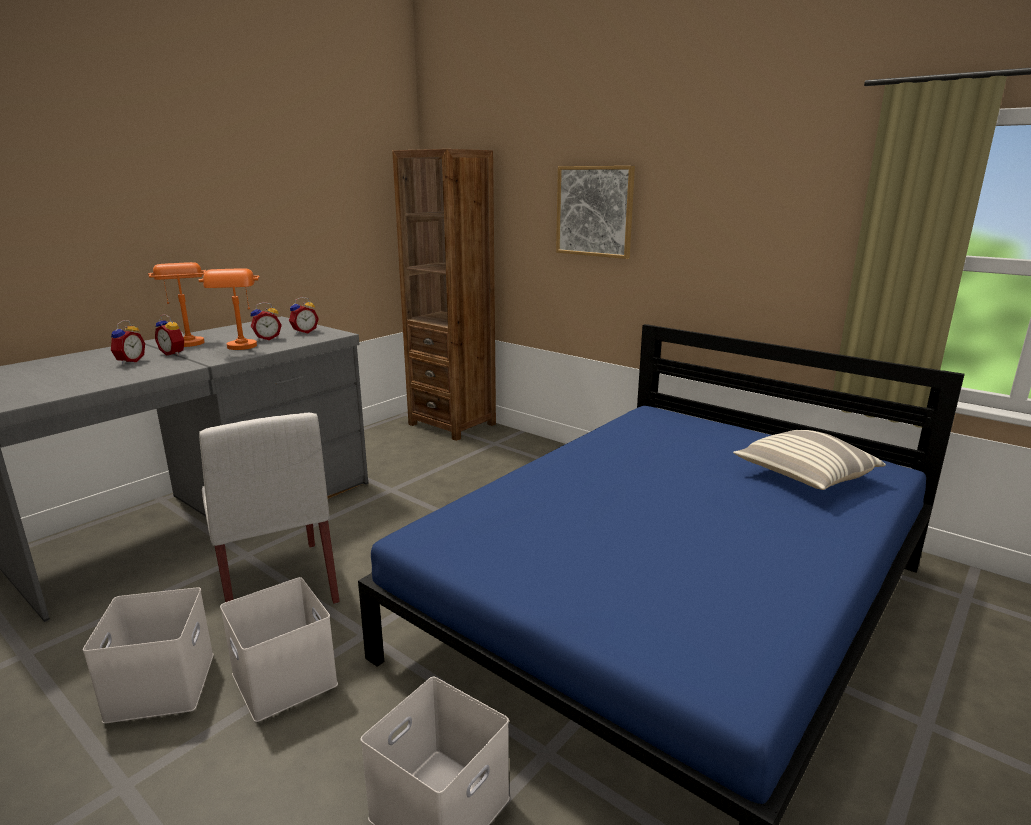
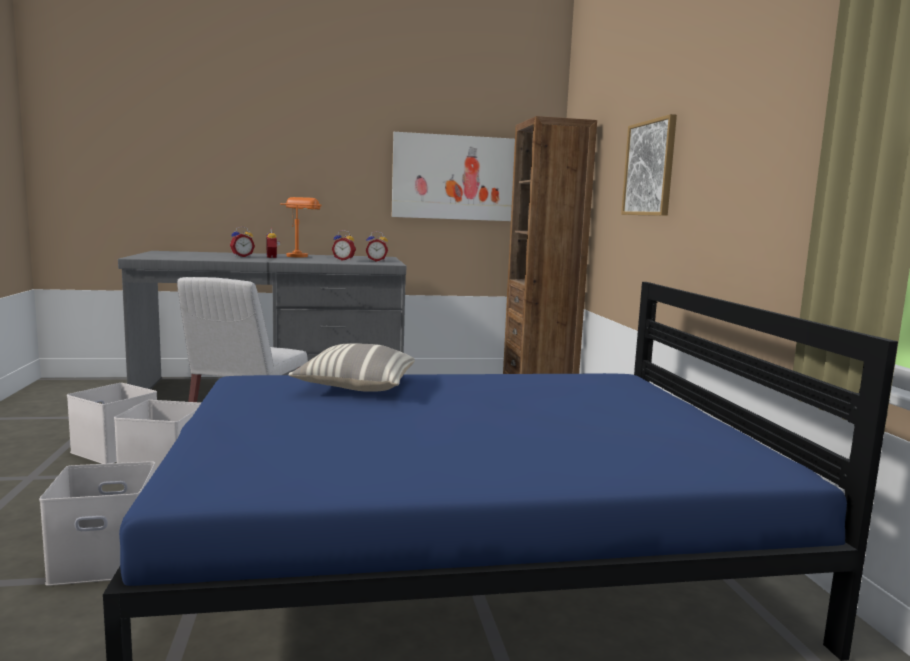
camera: 40 degrees right, 10 degrees down
orange table lamp [199,268,260,350] -> none
pillow [733,430,886,490] -> pillow moved to [289,343,415,392]
none -> picture [392,132,515,221]

